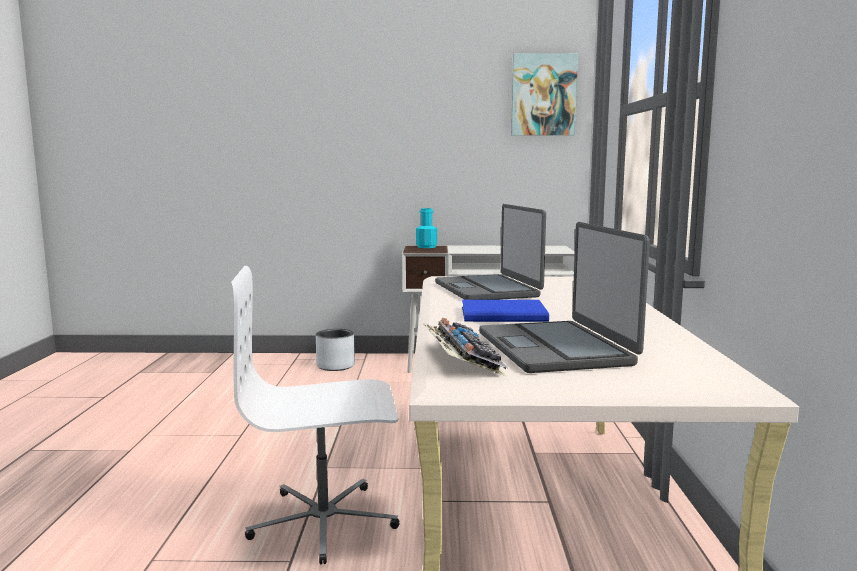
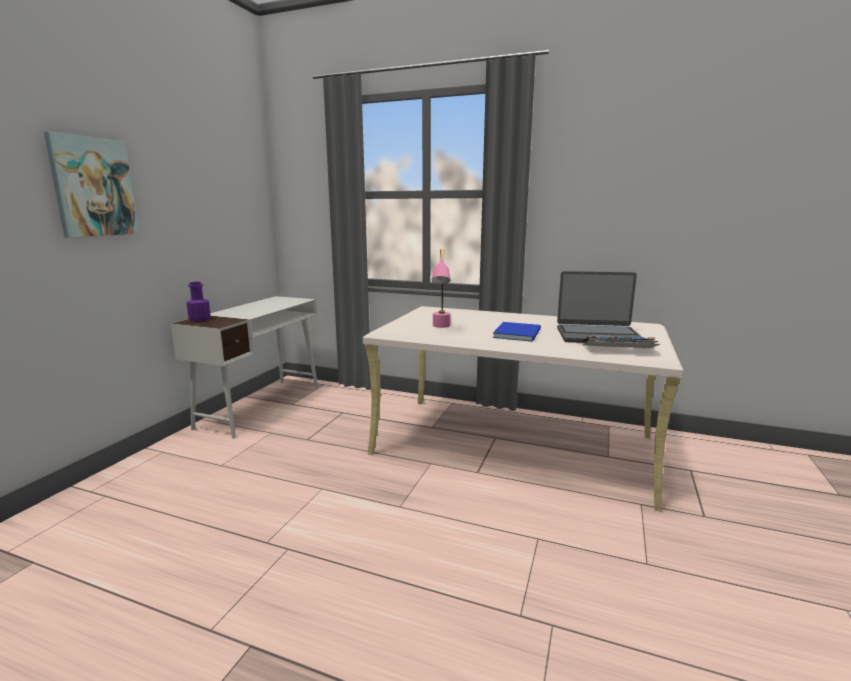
camera: 70 degrees left, 5 degrees up
white office chair [231,266,400,565] -> none
grey planter [316,329,355,371] -> none
turquoise bottle [416,208,437,248] -> purple bottle [187,282,211,322]
laptop [435,204,546,300] -> pink table lamp [432,249,451,328]
picture [511,53,578,136] -> picture moved to [44,131,140,238]

